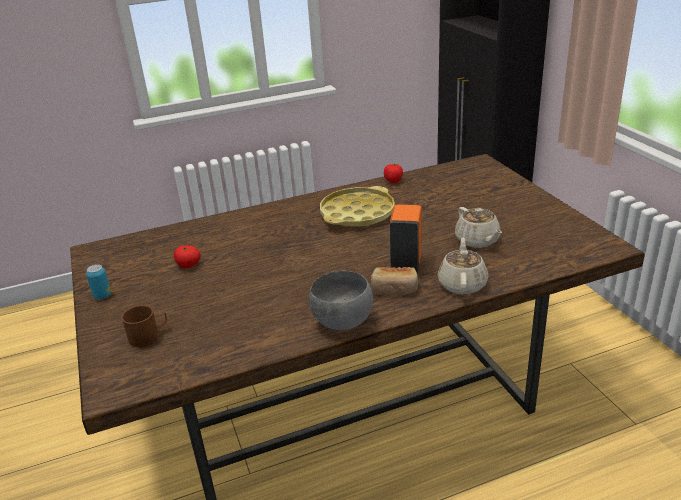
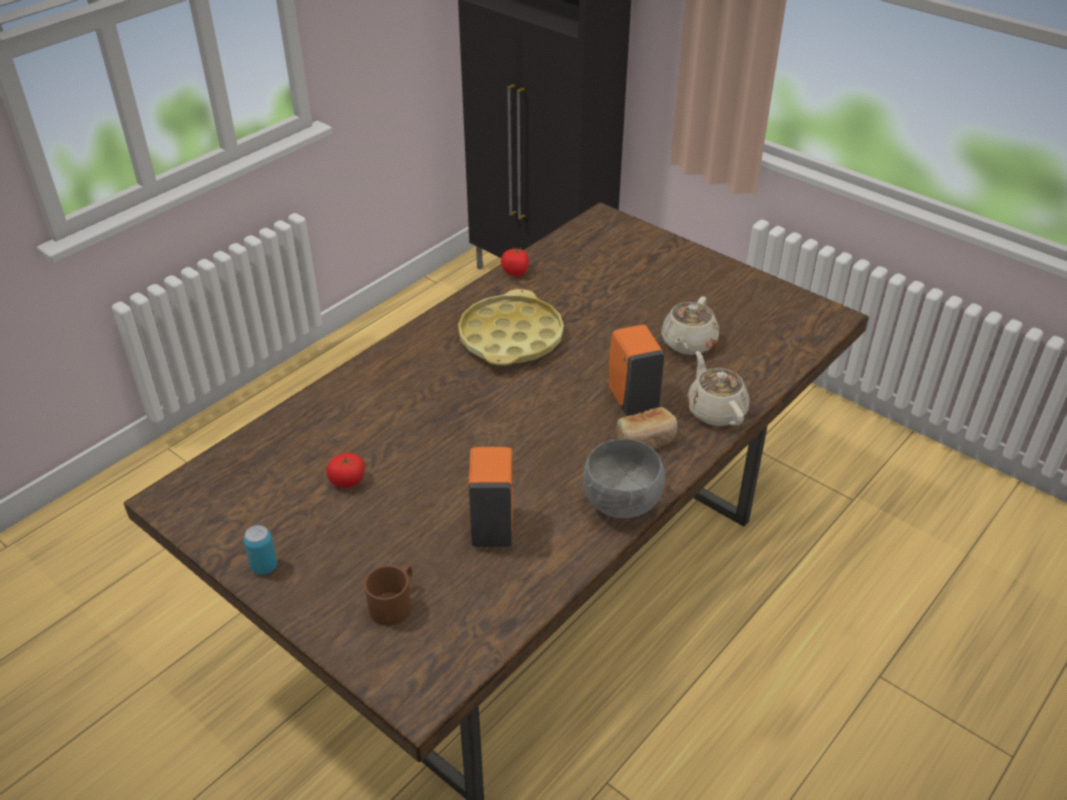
camera: 30 degrees left, 10 degrees up
beige teapot [455,207,502,248] -> beige teapot turned 75 degrees clockwise [661,297,719,355]
none -> orange soap dispenser [468,447,513,547]

